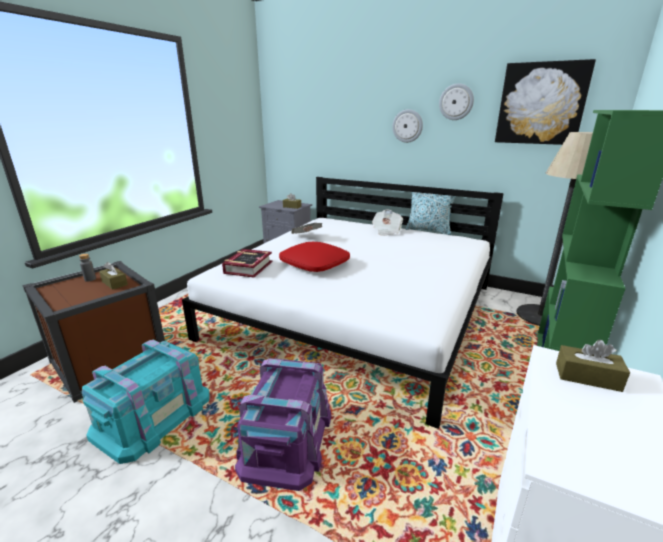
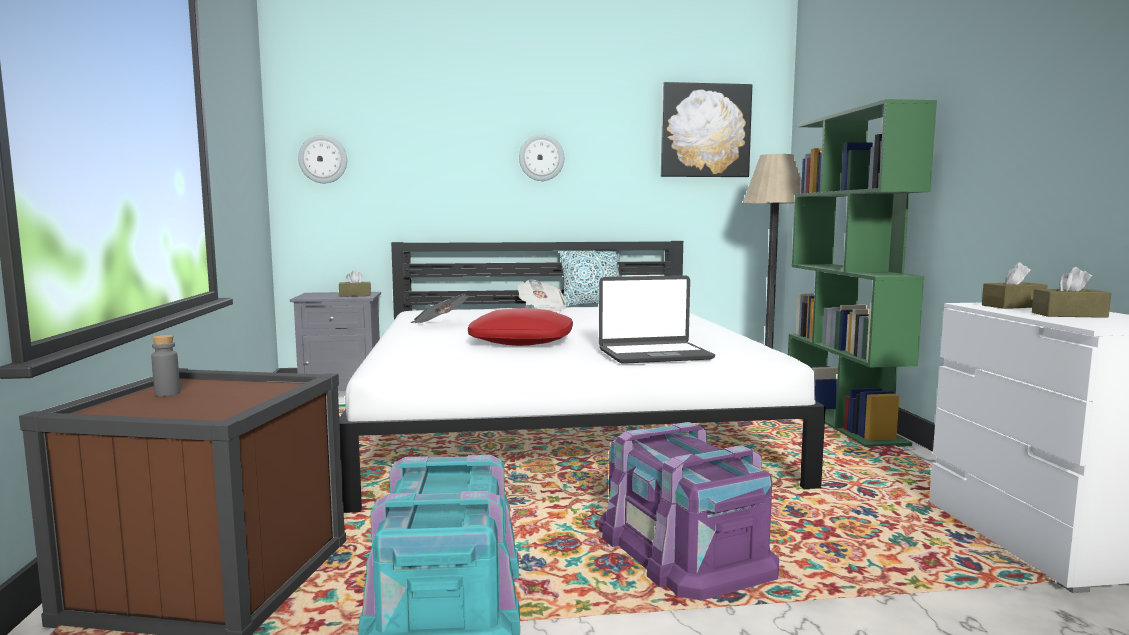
camera: 35 degrees left, 15 degrees down
brown tissue box [99,262,128,290] -> brown tissue box moved to [1032,267,1111,318]
book [222,249,272,277] -> none
wall clock [439,83,474,120] -> wall clock moved to [298,135,347,183]
none -> laptop [599,275,715,364]

